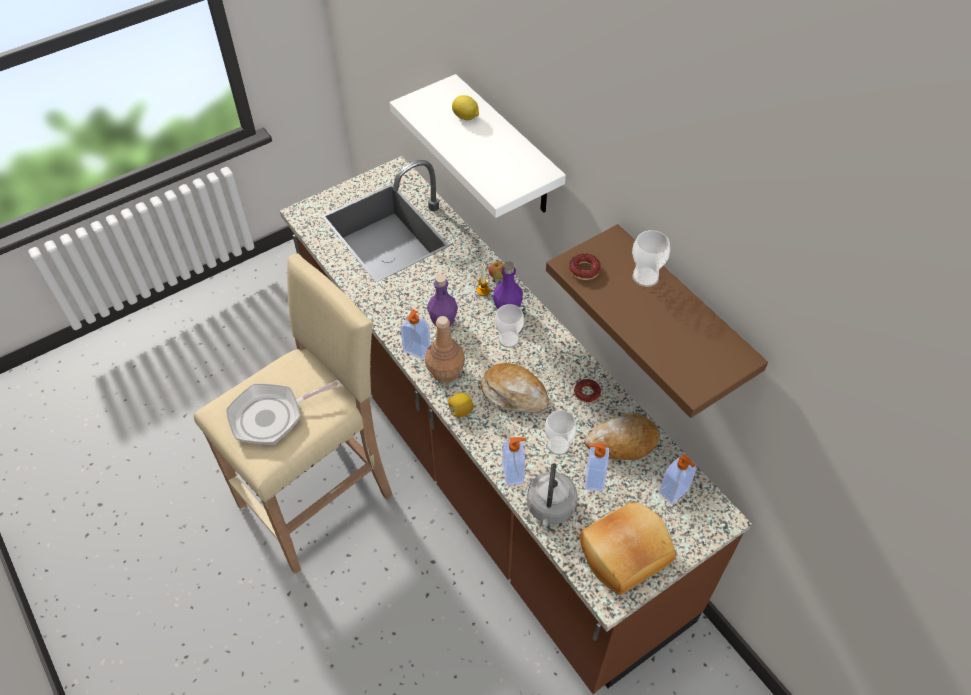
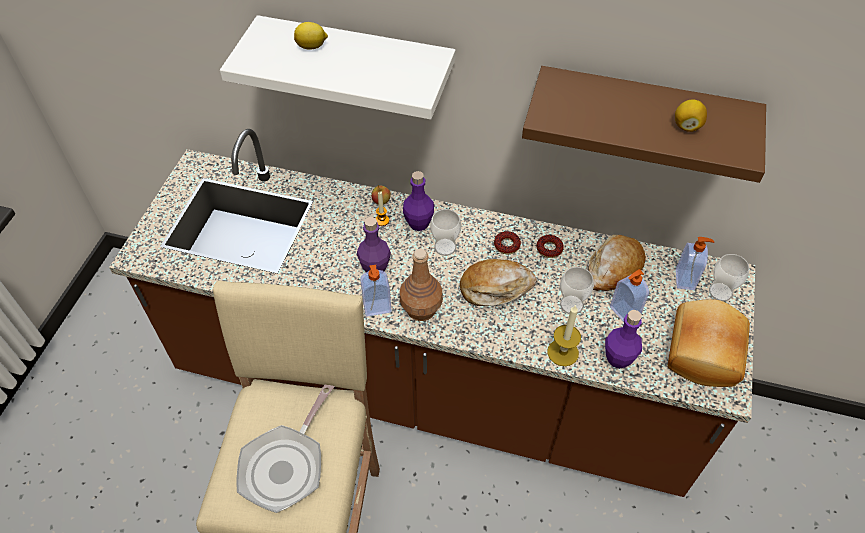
camera: 40 degrees left, 0 degrees up
lemon [448,393,474,417] -> lemon moved to [675,99,707,132]
soap dispenser [502,437,526,486] -> candle [547,305,581,366]
grey kettle [527,463,578,527] -> purple bottle [605,310,642,369]
donut [569,253,601,280] -> donut moved to [494,231,521,254]
cup [632,230,670,287] -> cup moved to [709,254,750,302]

